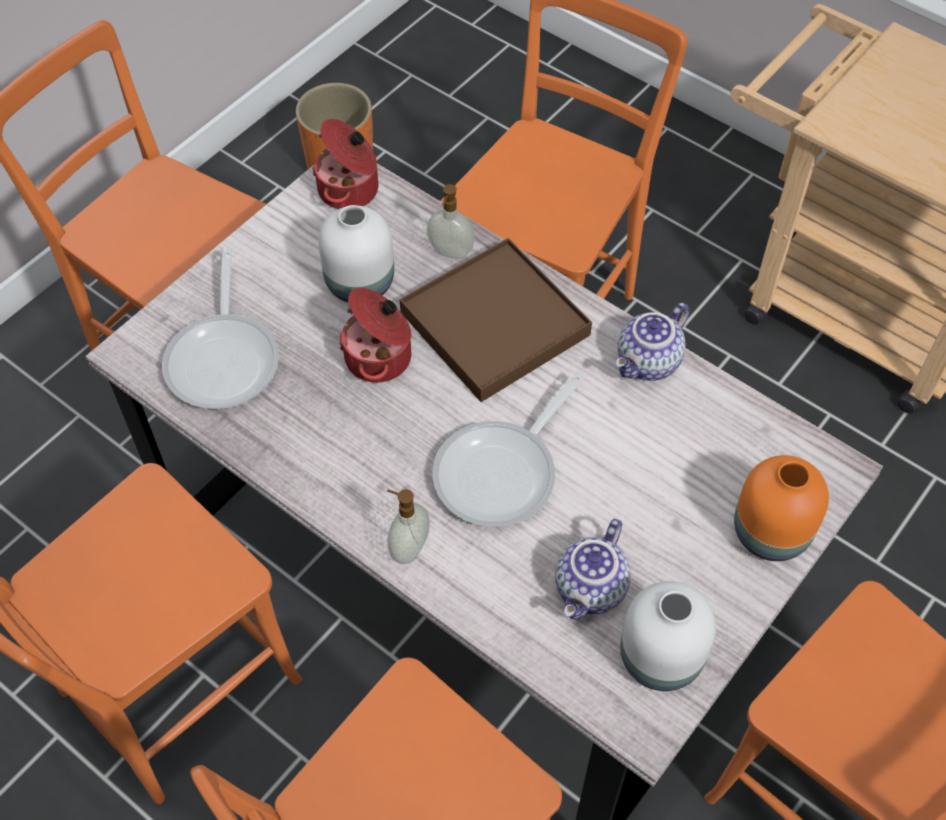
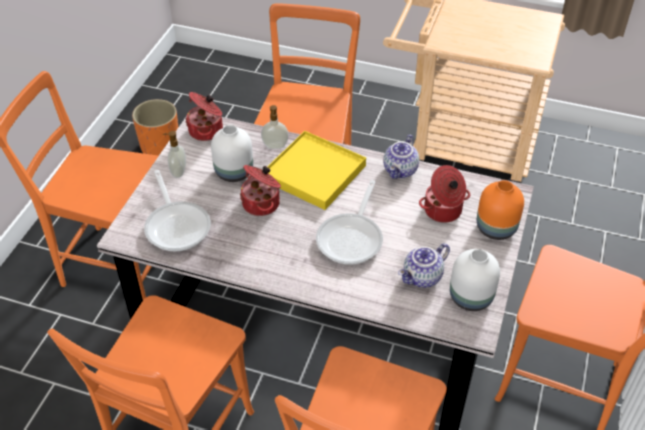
camera: 20 degrees left, 10 degrees down
soap dispenser [387,489,430,564] -> soap dispenser moved to [163,131,186,178]
brown tray [399,238,592,402] -> yellow tray [267,131,366,210]
teapot [555,519,631,619] -> teapot turned 45 degrees clockwise [398,243,450,288]
none -> cooking pot [419,165,470,223]

